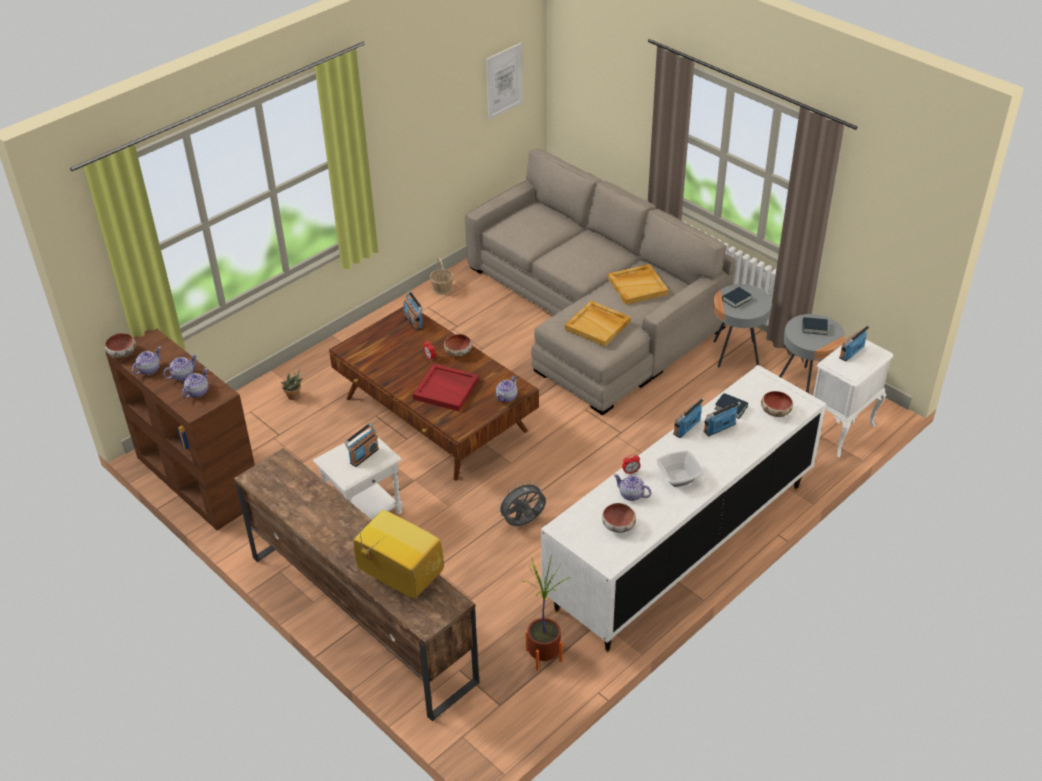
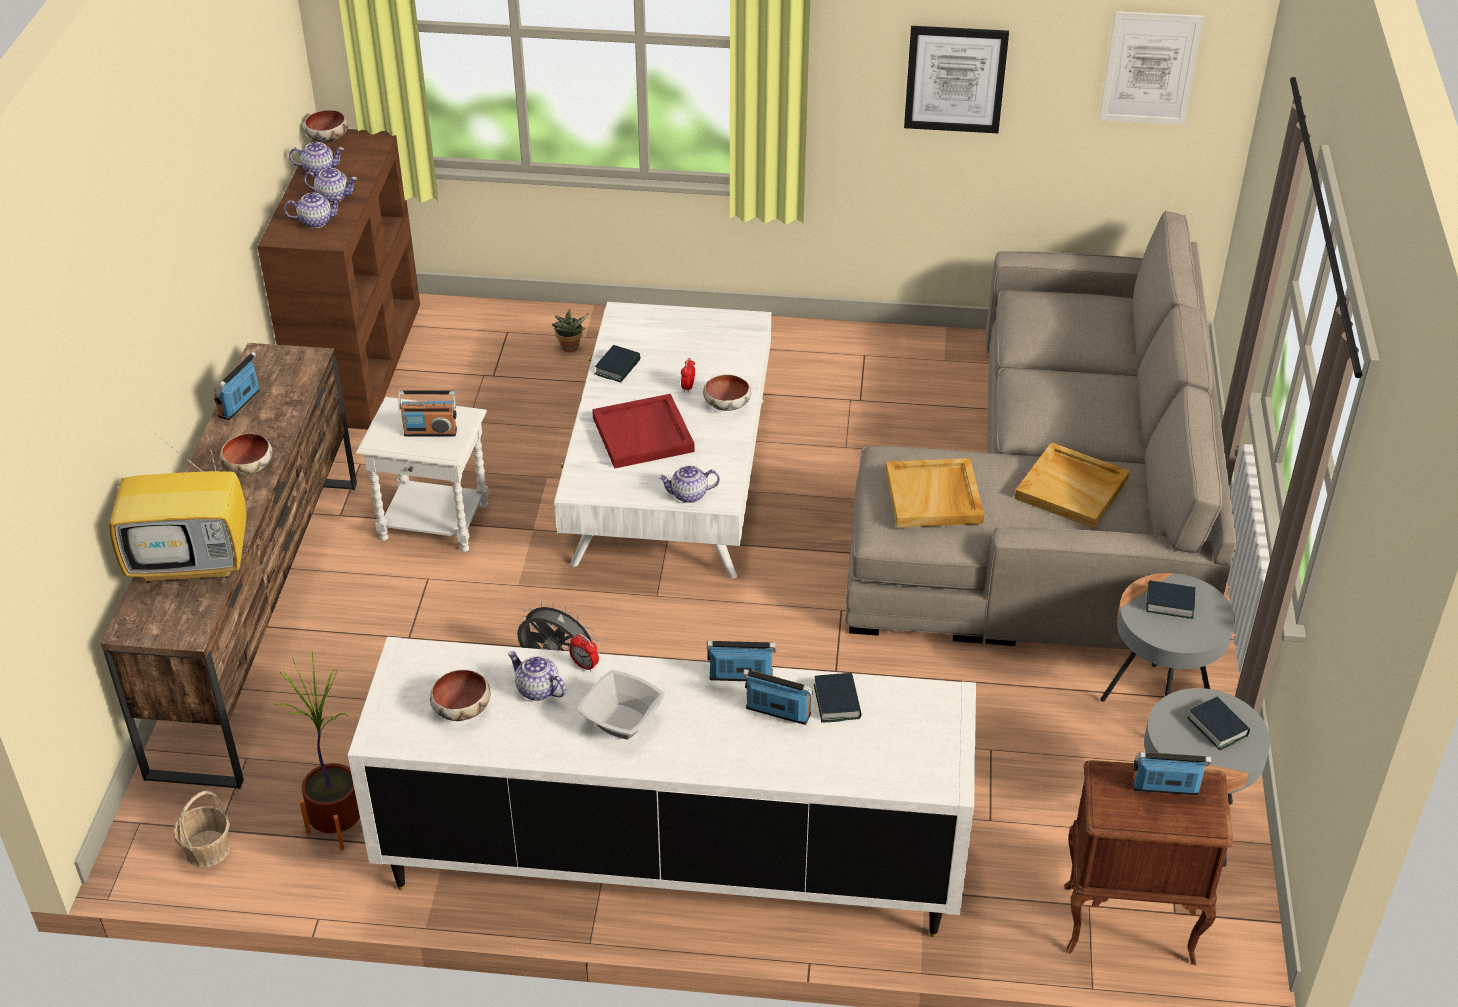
camera: 50 degrees right, 0 degrees up
brown coffee table [329,307,539,481] -> white coffee table [554,301,771,579]
television [354,510,444,599] -> television turned 90 degrees clockwise [109,423,246,583]
radio [403,291,423,330] -> radio moved to [214,352,260,420]
basket [430,258,454,295] -> basket moved to [173,791,230,867]
teapot [614,474,651,501] -> teapot turned 45 degrees counterclockwise [508,651,566,701]
bowl [761,391,793,417] -> bowl moved to [220,433,272,476]
white nightstand [813,340,893,457] -> brown nightstand [1064,760,1233,965]
none -> book [595,345,641,383]
none -> picture [904,26,1009,133]

